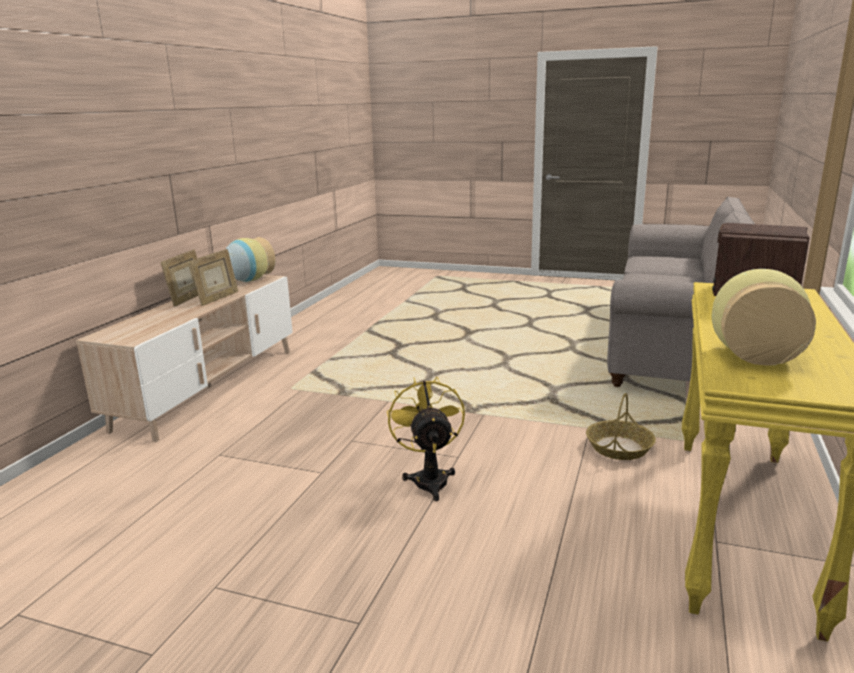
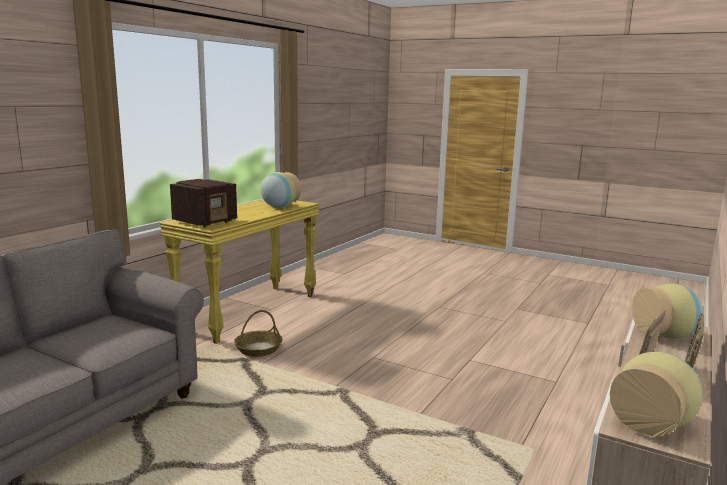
camera: 170 degrees left, 5 degrees down
yellow fan [387,377,465,501] -> none
none -> vase [632,283,703,339]

